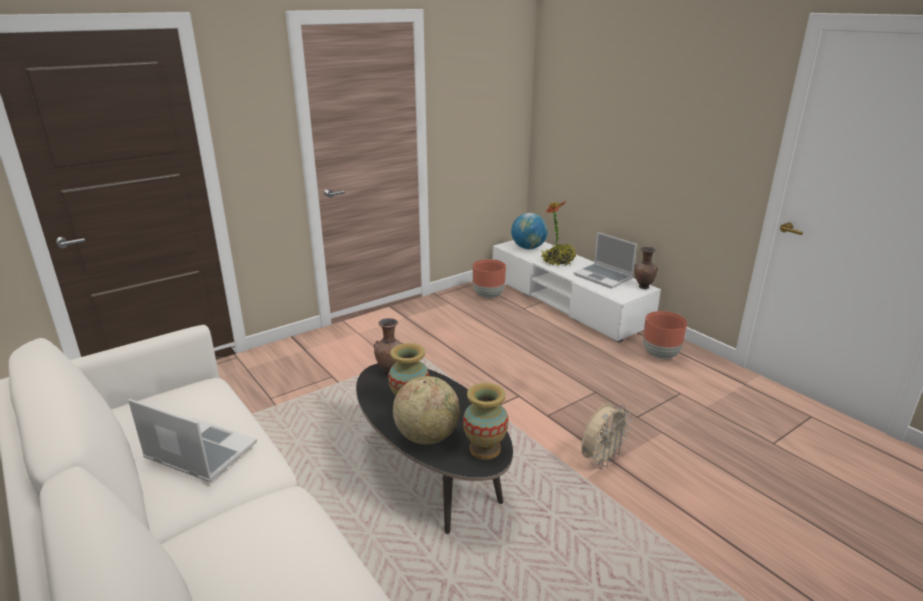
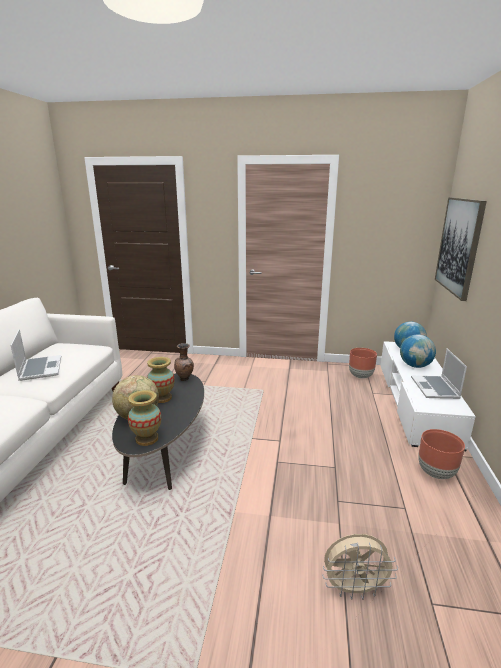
camera: 45 degrees right, 5 degrees down
potted plant [540,201,576,266] -> globe [400,334,436,368]
beige fan [581,403,631,469] -> beige fan moved to [322,534,398,600]
brown vase [634,246,658,289] -> none
none -> picture [435,198,487,301]

